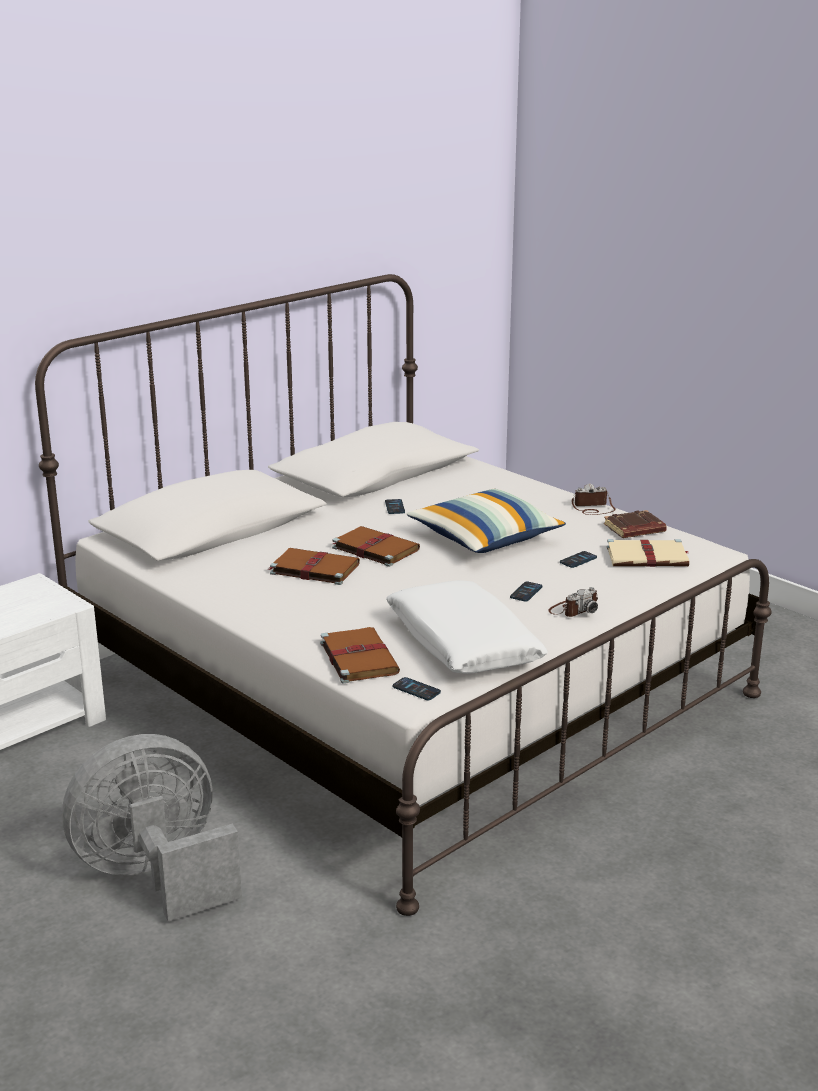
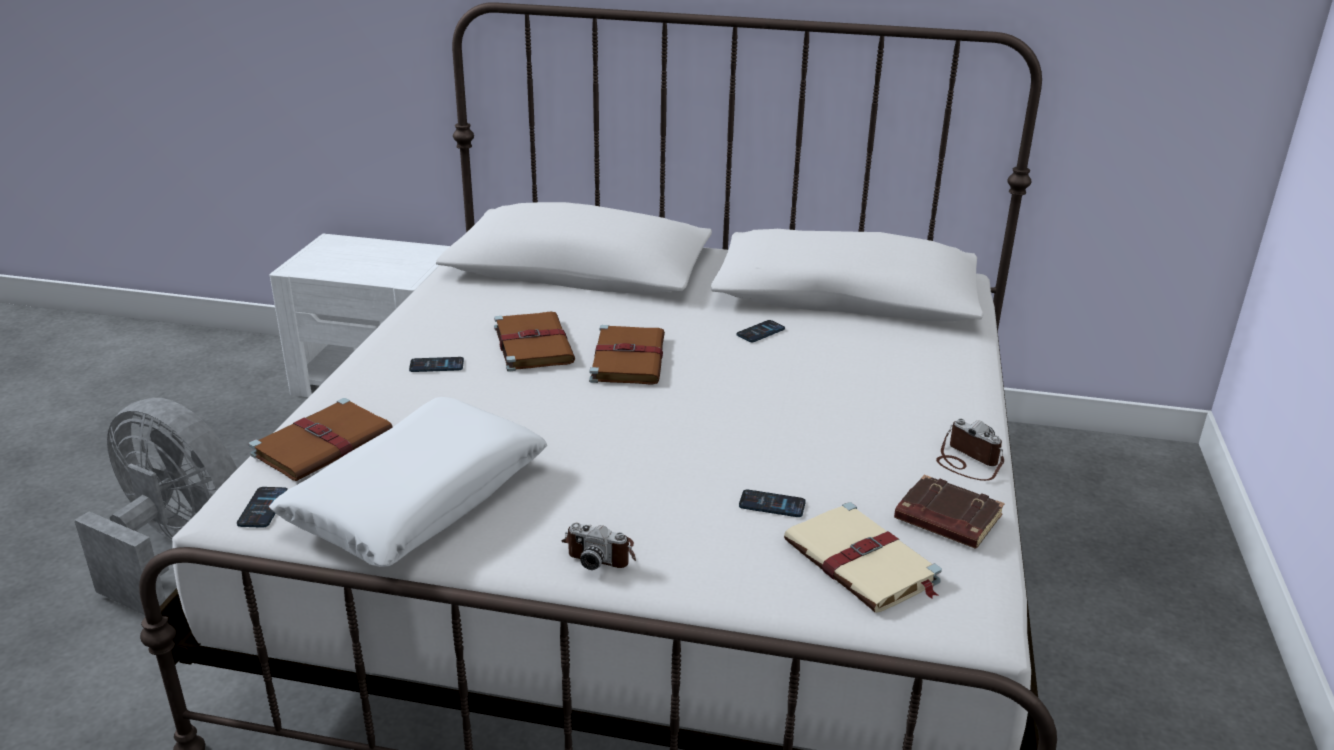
camera: 55 degrees right, 5 degrees up
pillow [407,489,566,553] -> none
phone [510,582,542,602] -> phone moved to [409,357,464,372]

